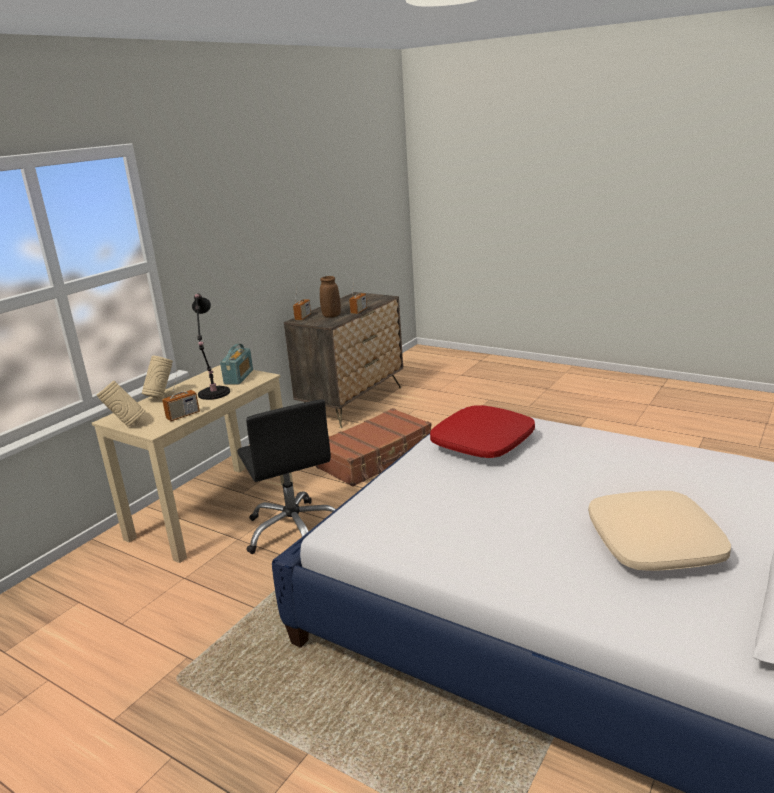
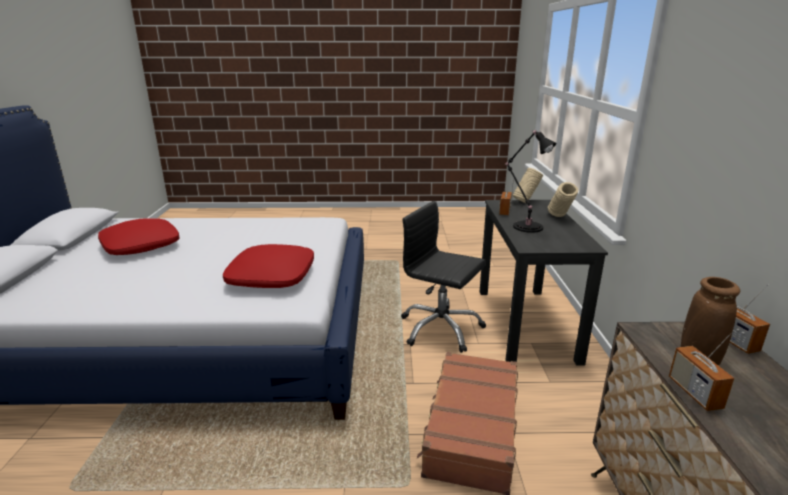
camera: 145 degrees right, 0 degrees up
beige desk [92,365,293,563] -> black desk [480,200,608,366]
radio [220,344,253,384] -> none
beige pillow [588,490,731,571] -> red pillow [98,218,179,255]

